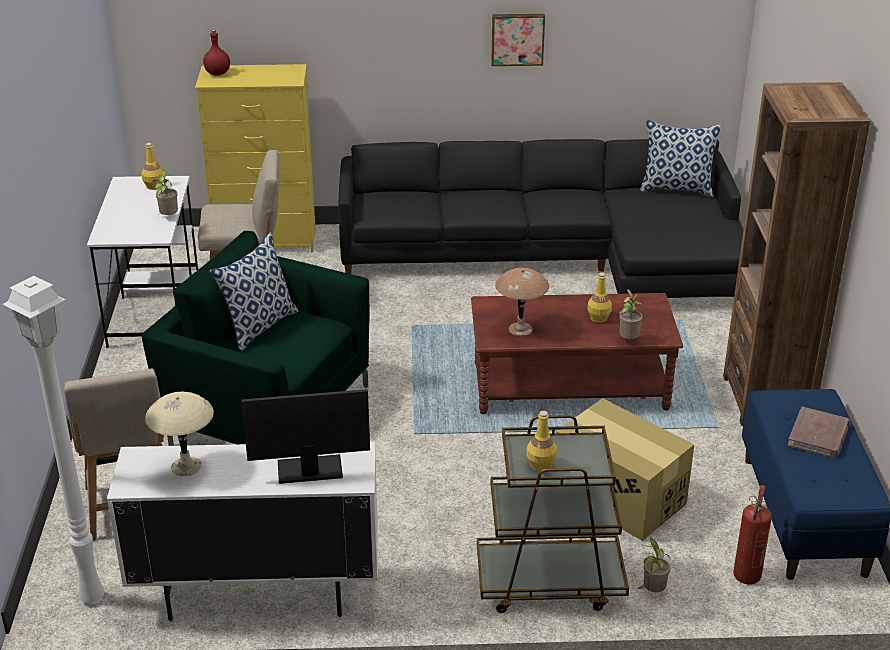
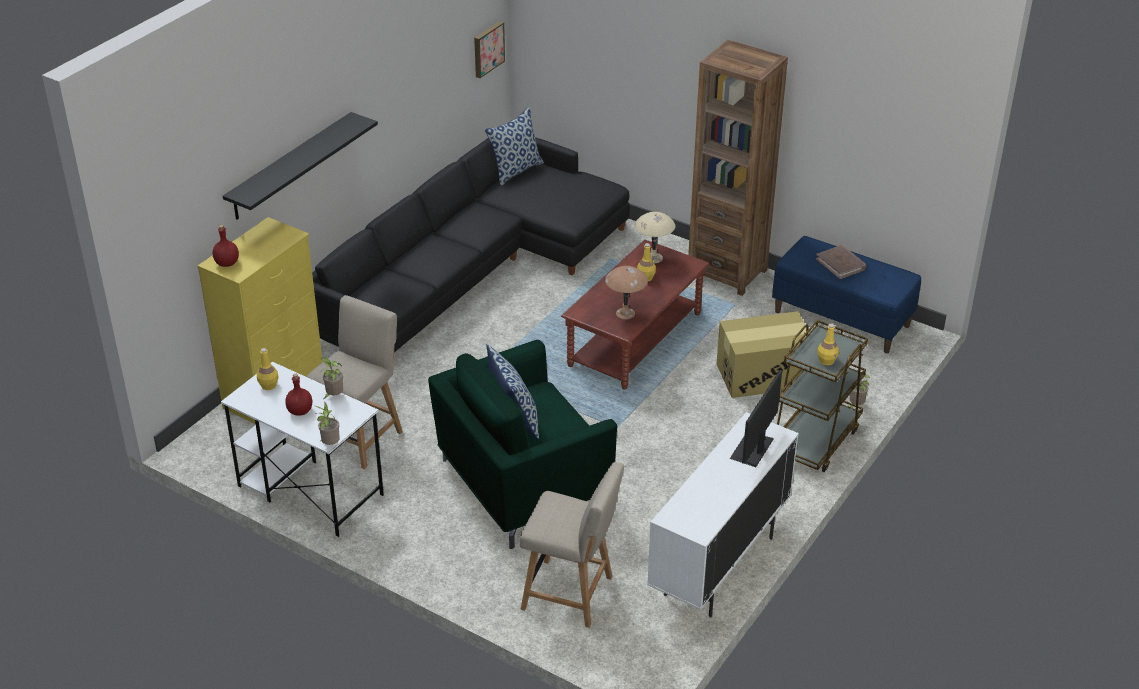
camera: 55 degrees left, 5 degrees up
white floor lamp [3,276,105,605] -> none
beige table lamp [145,392,214,476] -> beige table lamp moved to [635,212,675,263]
picture [491,14,545,66] -> picture moved to [474,21,505,78]
potted plant [619,289,643,339] -> potted plant moved to [314,402,340,445]
fire extinguisher [733,485,772,584] -> none
none -> black shelf [223,112,378,220]
none -> red bottle [285,374,312,416]

